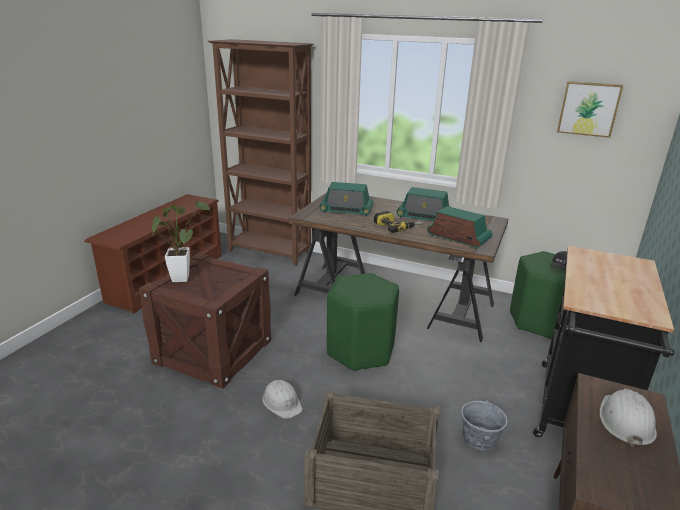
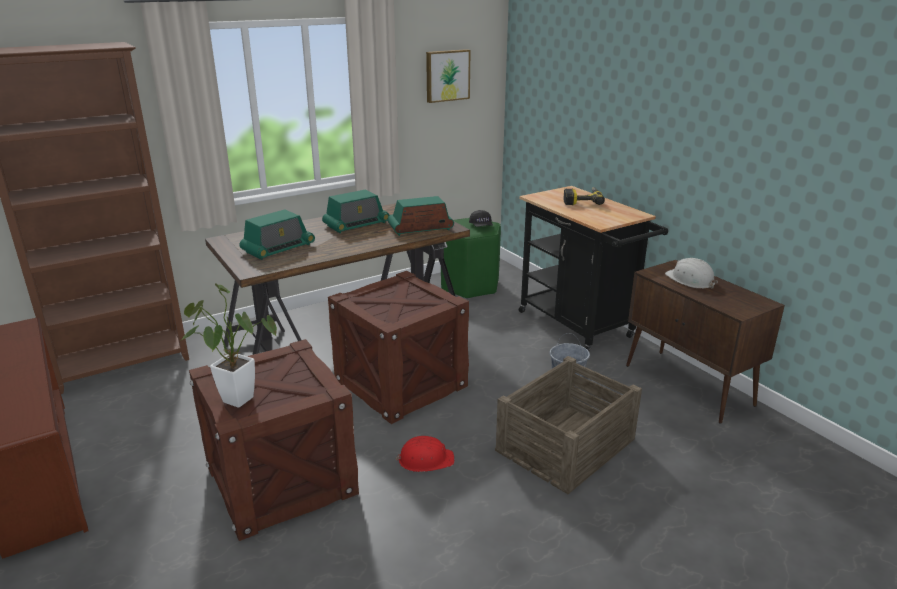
camera: 55 degrees left, 0 degrees up
white hard hat [262,380,303,419] -> red hard hat [395,436,454,472]
green stool [327,273,399,371] -> crate [328,271,469,424]
power drill [374,211,422,233] -> power drill moved to [564,187,605,205]

